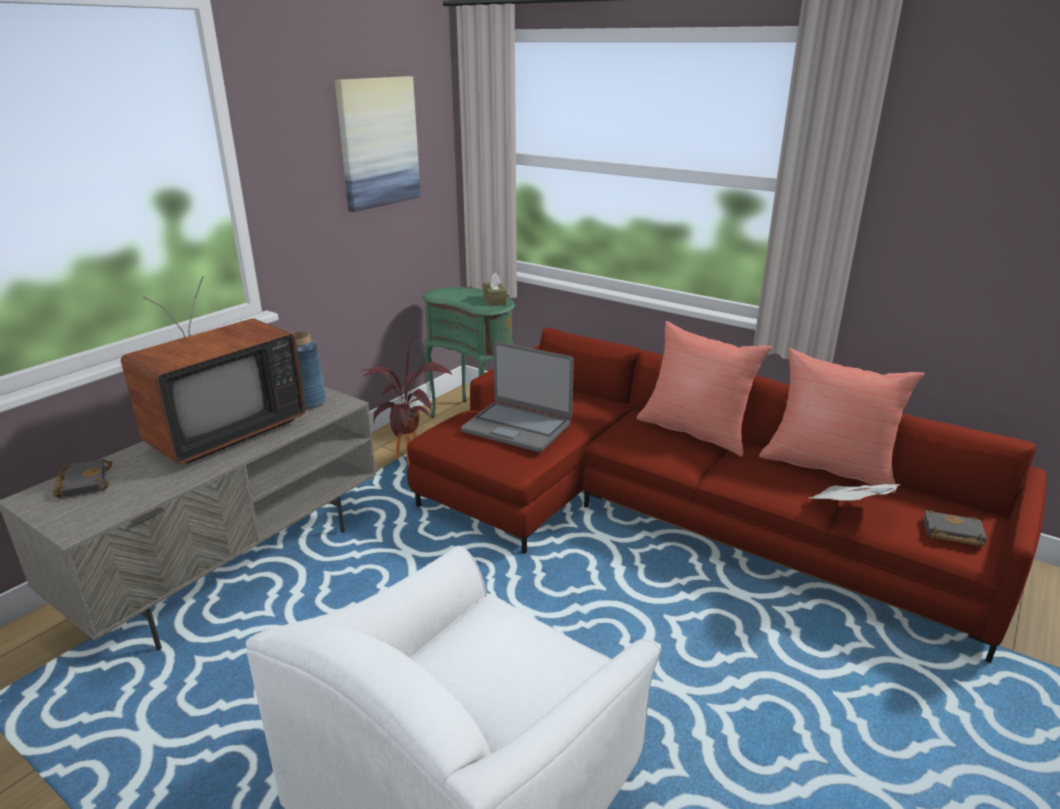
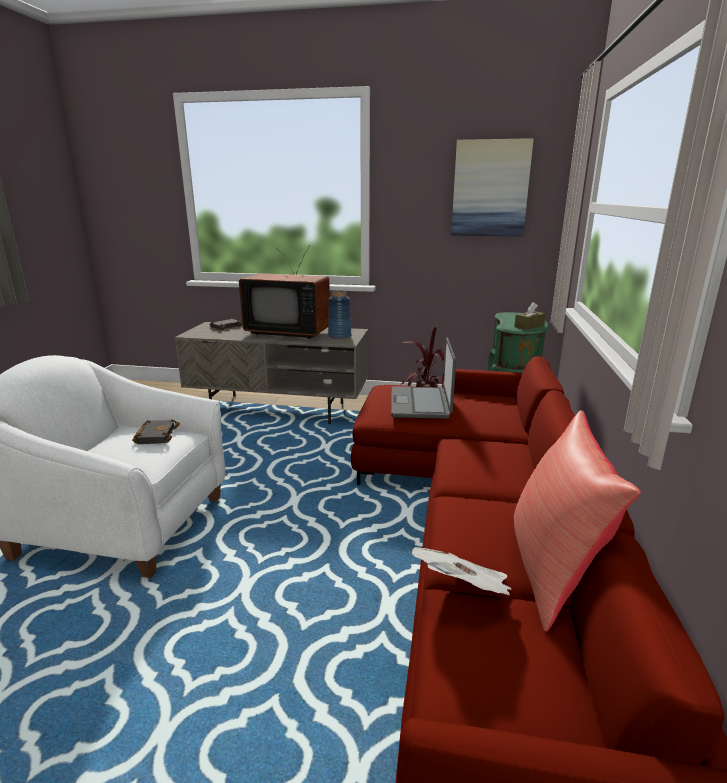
camera: 65 degrees right, 5 degrees down
red pillow [637,321,772,457] -> none
black book [923,510,987,547] -> black book moved to [132,419,180,444]

